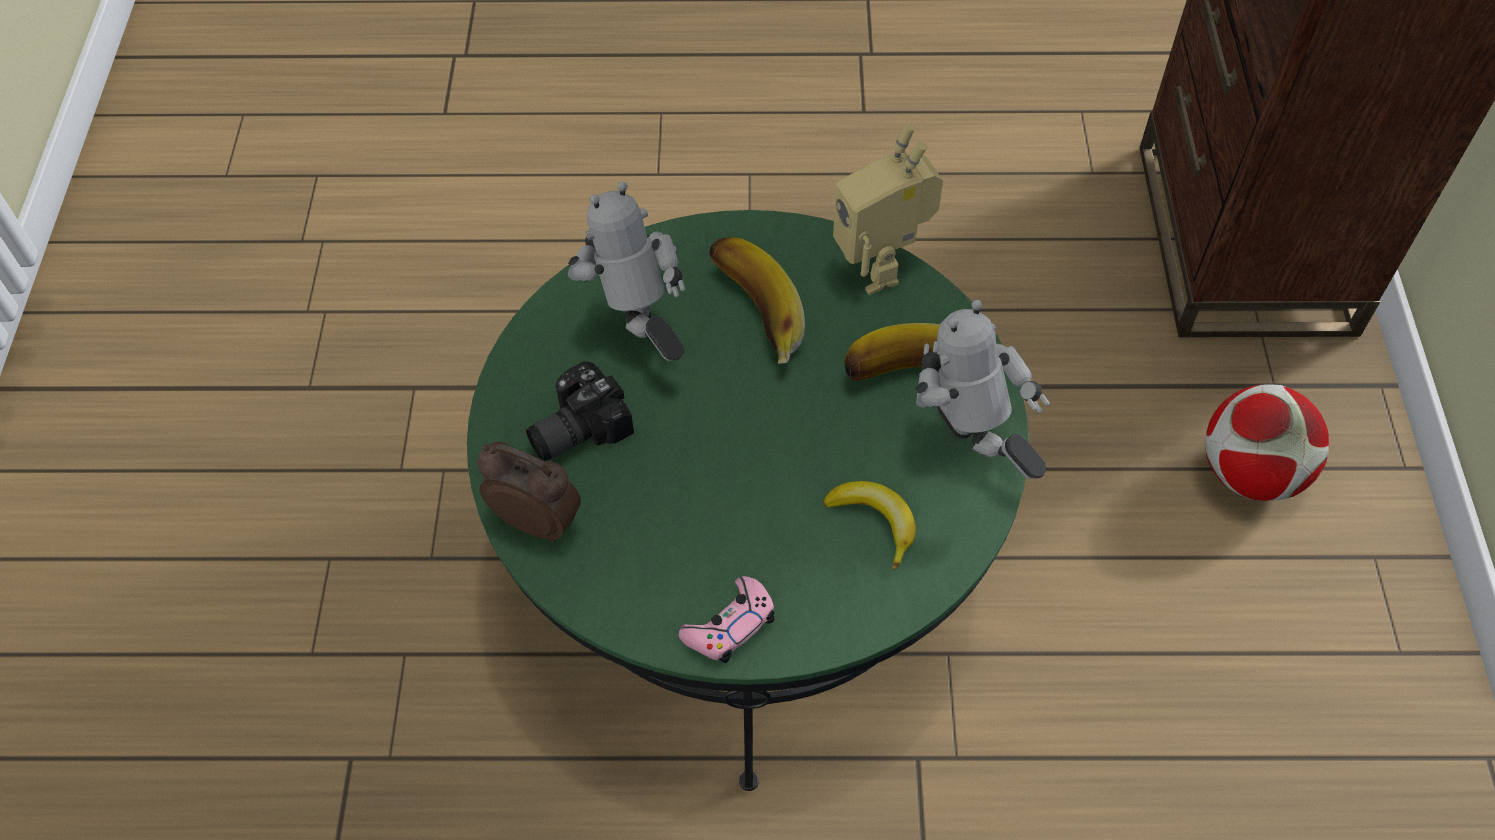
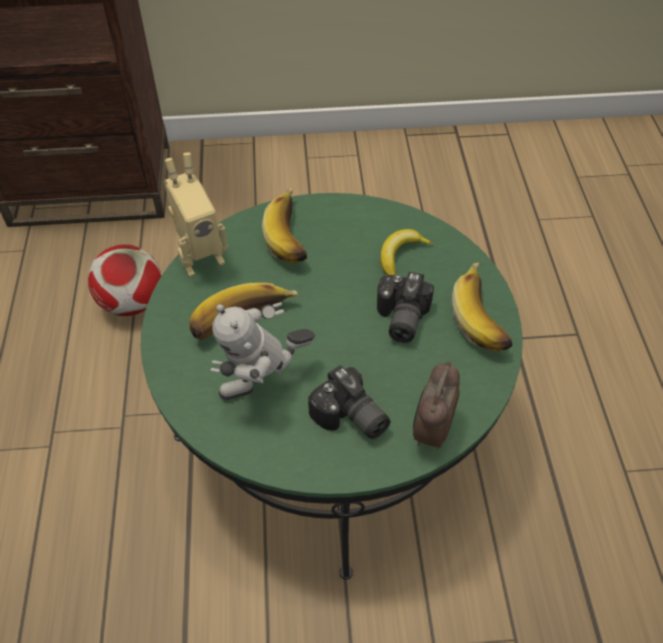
camera: 95 degrees left, 5 degrees down
pink game controller [679,576,775,663] -> banana [452,263,512,351]
toy robot [916,300,1050,479] -> none
football [1205,384,1329,501] -> football moved to [88,244,161,316]
none -> camera [377,272,434,343]

